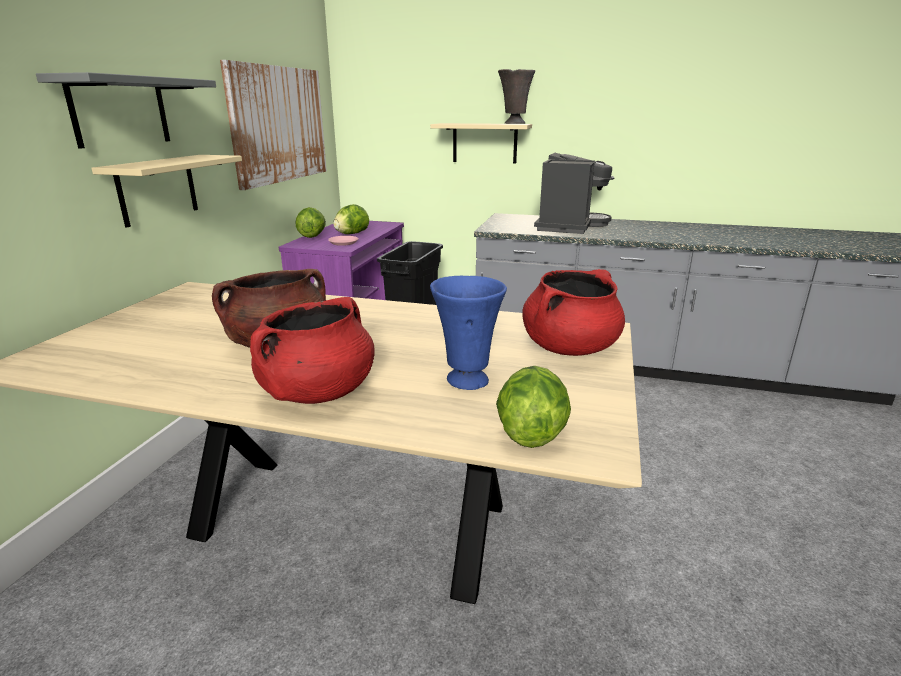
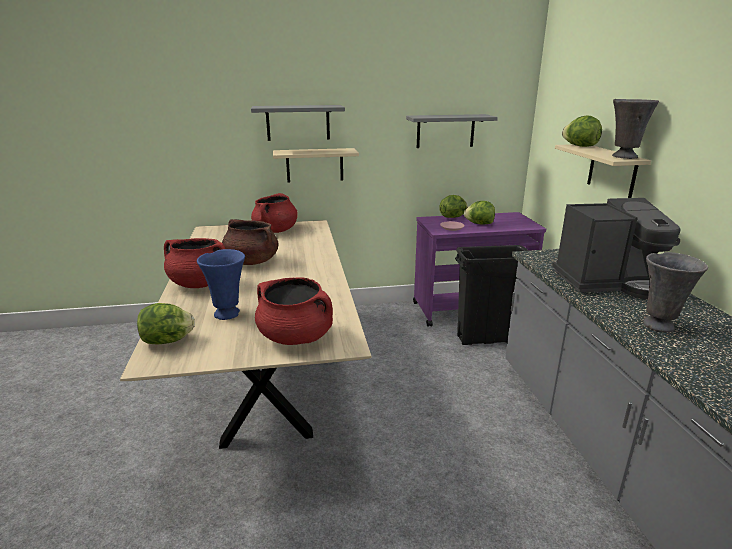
camera: 65 degrees right, 0 degrees up
picture [220,60,327,190] -> grey shelf [406,114,498,148]
none -> red cooking pot [251,193,298,233]
none -> lettuce [562,115,602,147]
none -> grey vase [643,252,708,332]

